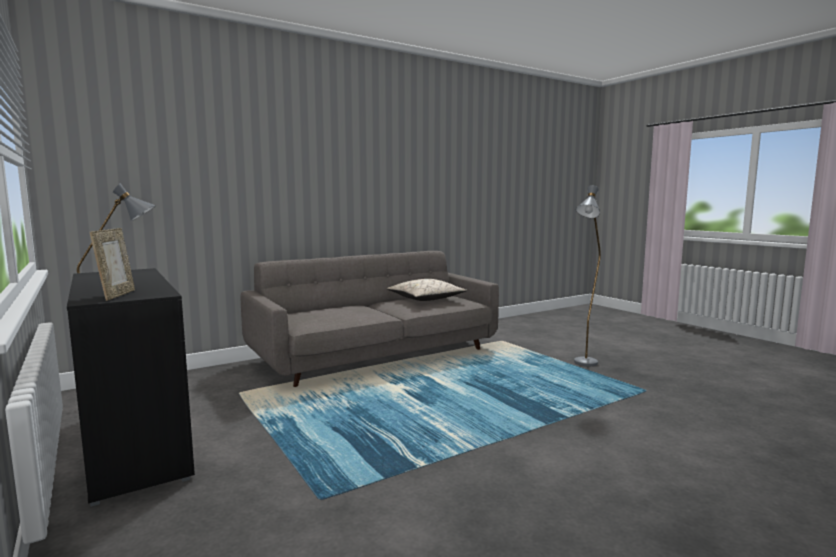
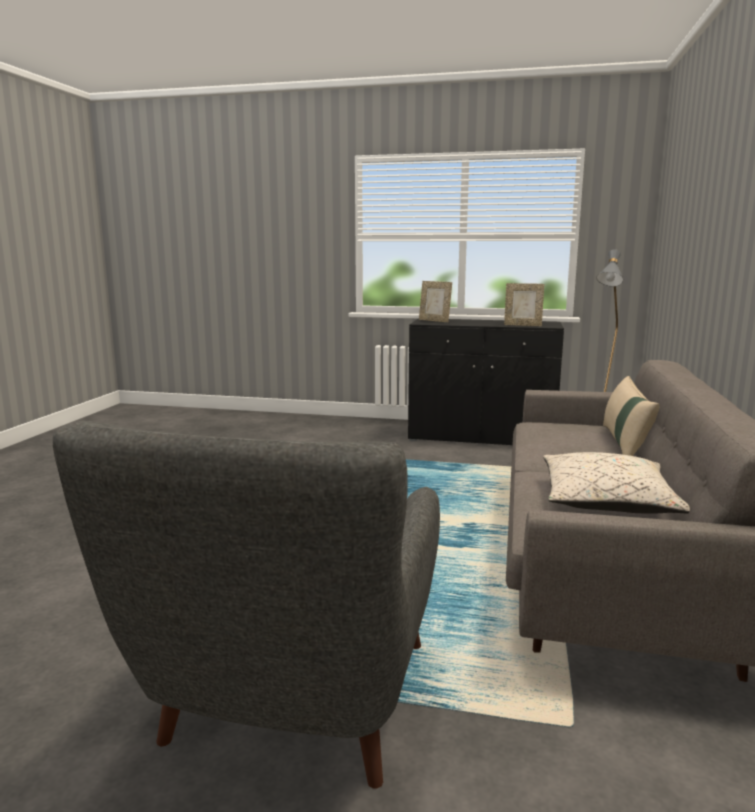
camera: 135 degrees right, 5 degrees up
grey floor lamp [574,185,601,366] -> grey armchair [53,421,440,789]
none -> picture frame [504,283,544,326]
none -> beige pillow [603,376,659,456]

